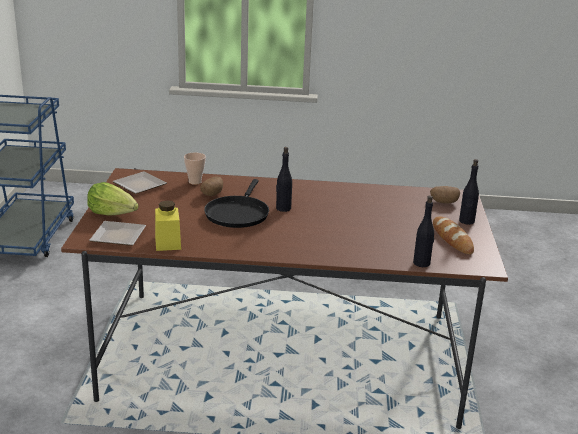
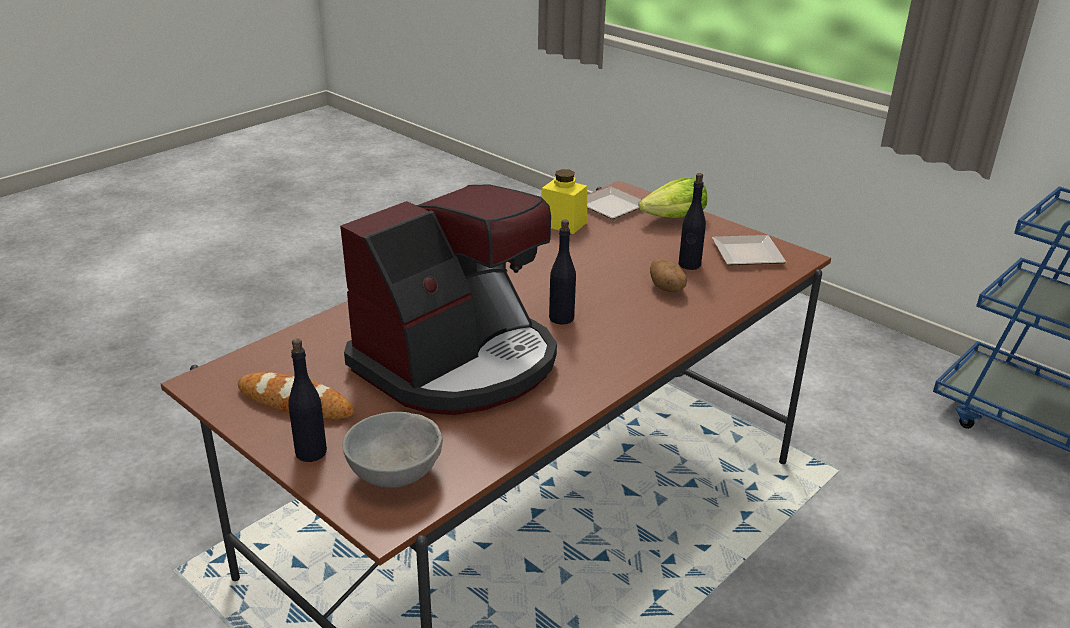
camera: 130 degrees right, 5 degrees up
cup [184,152,206,185] -> none
black frying pan [204,179,269,228] -> none
black bottle [413,196,434,267] -> black bottle moved to [679,173,706,270]
potato [430,186,460,204] -> grey bowl [342,412,443,488]
none -> coffee machine [340,184,557,415]

